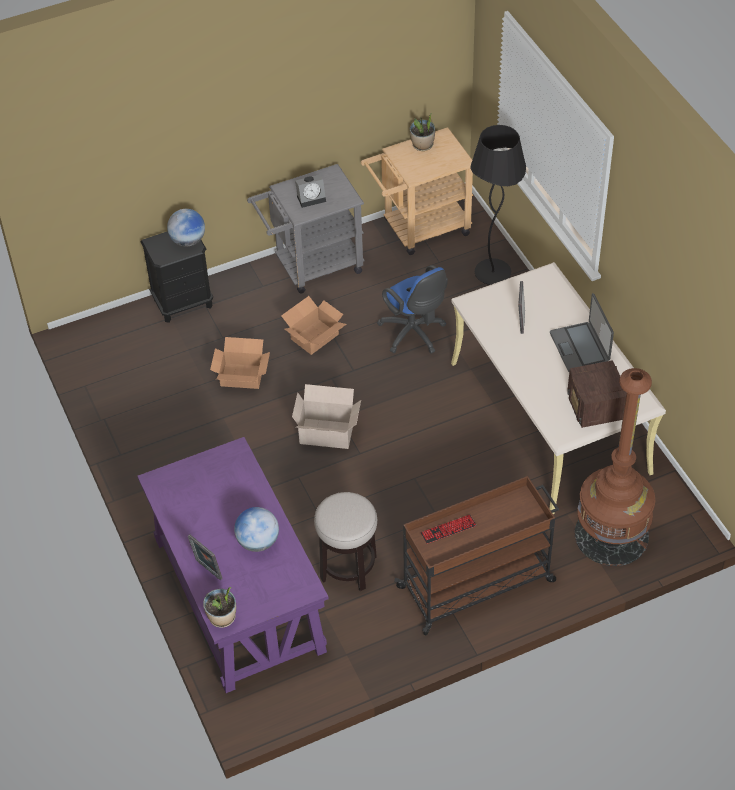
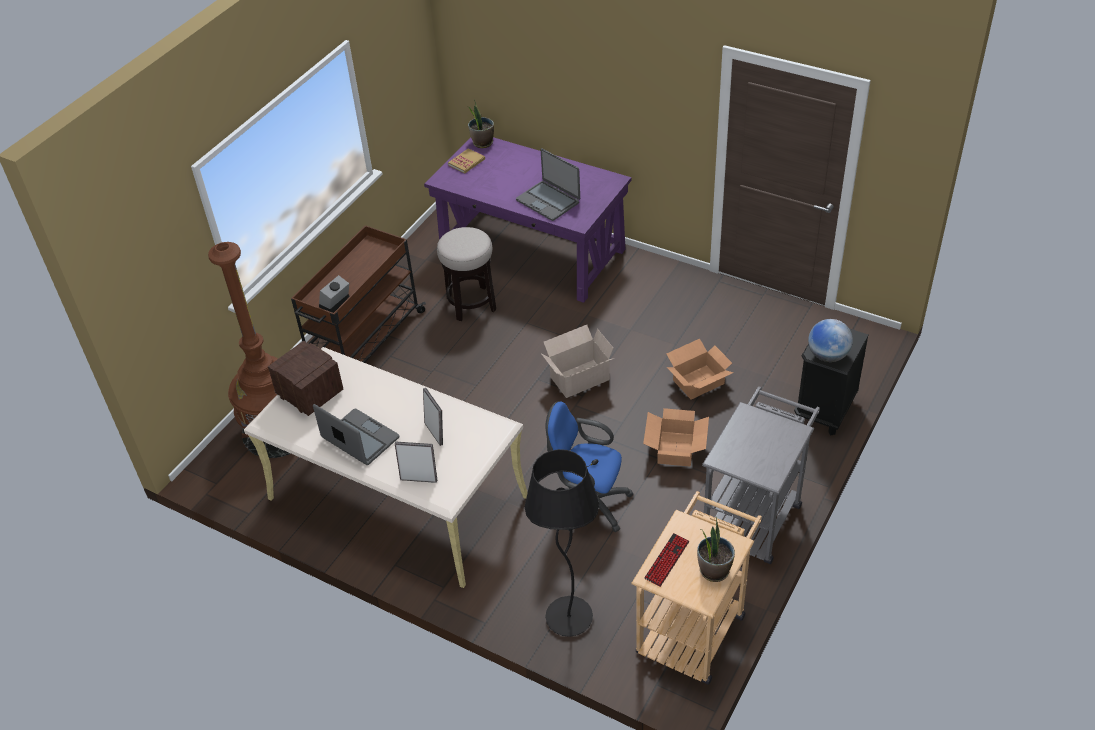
camera: 145 degrees right, 5 degrees down
picture frame [188,534,222,580] -> picture frame moved to [395,442,437,483]
globe [234,507,279,552] -> none
alarm clock [295,175,326,208] -> alarm clock moved to [319,275,350,313]
keyboard [420,515,477,544] -> keyboard moved to [644,533,689,587]
none -> book [448,148,485,174]
none -> laptop [516,148,580,221]

